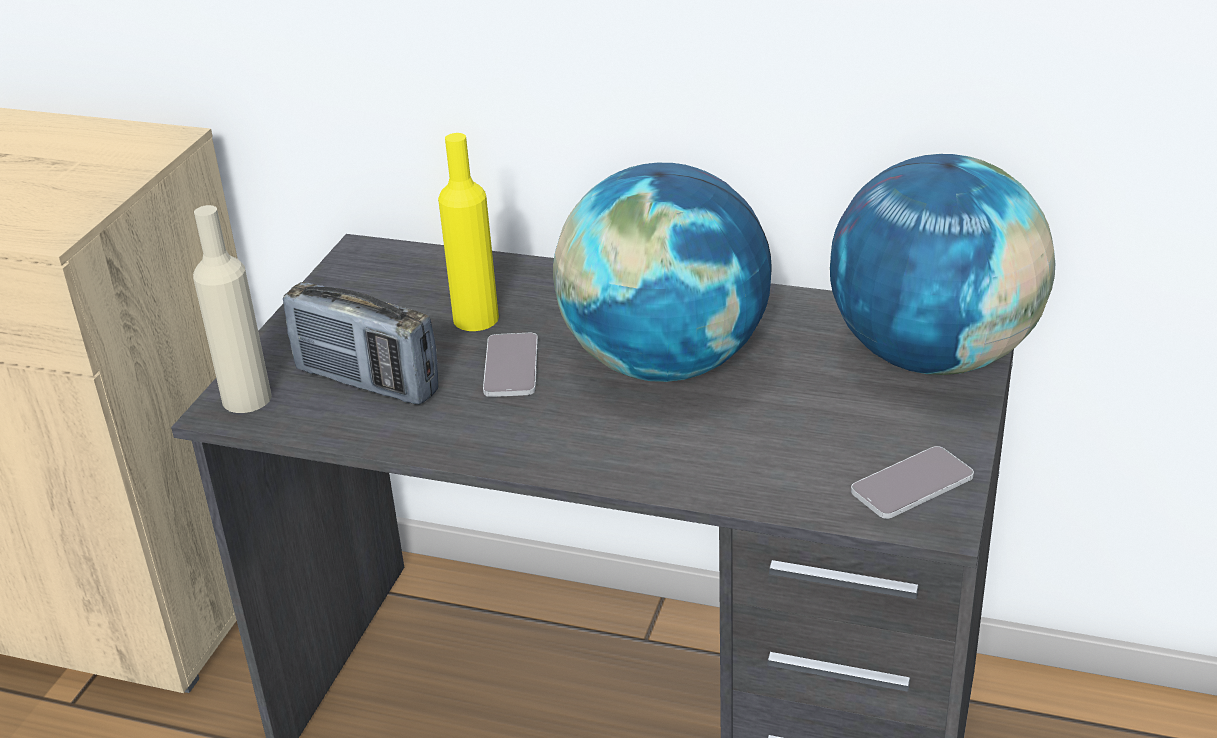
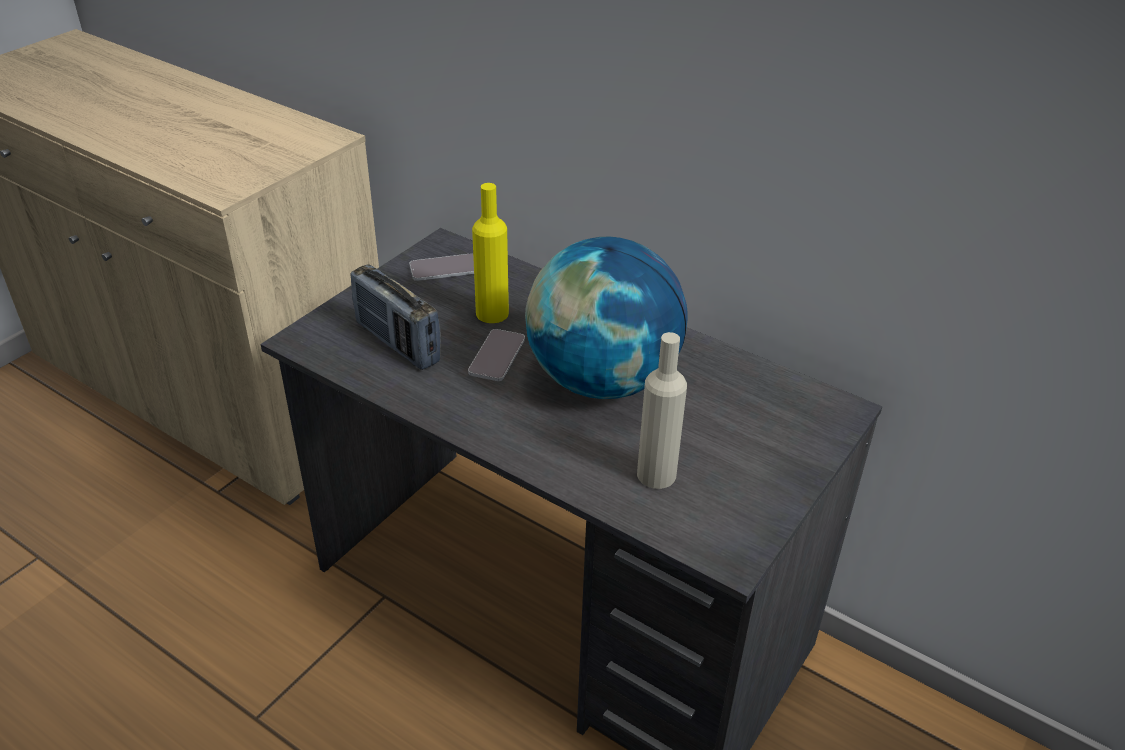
camera: 15 degrees right, 5 degrees up
beige bottle [193,205,272,413] -> beige bottle moved to [637,332,687,489]
globe [830,154,1055,375] -> none
phone [851,446,974,519] -> phone moved to [410,253,474,281]

